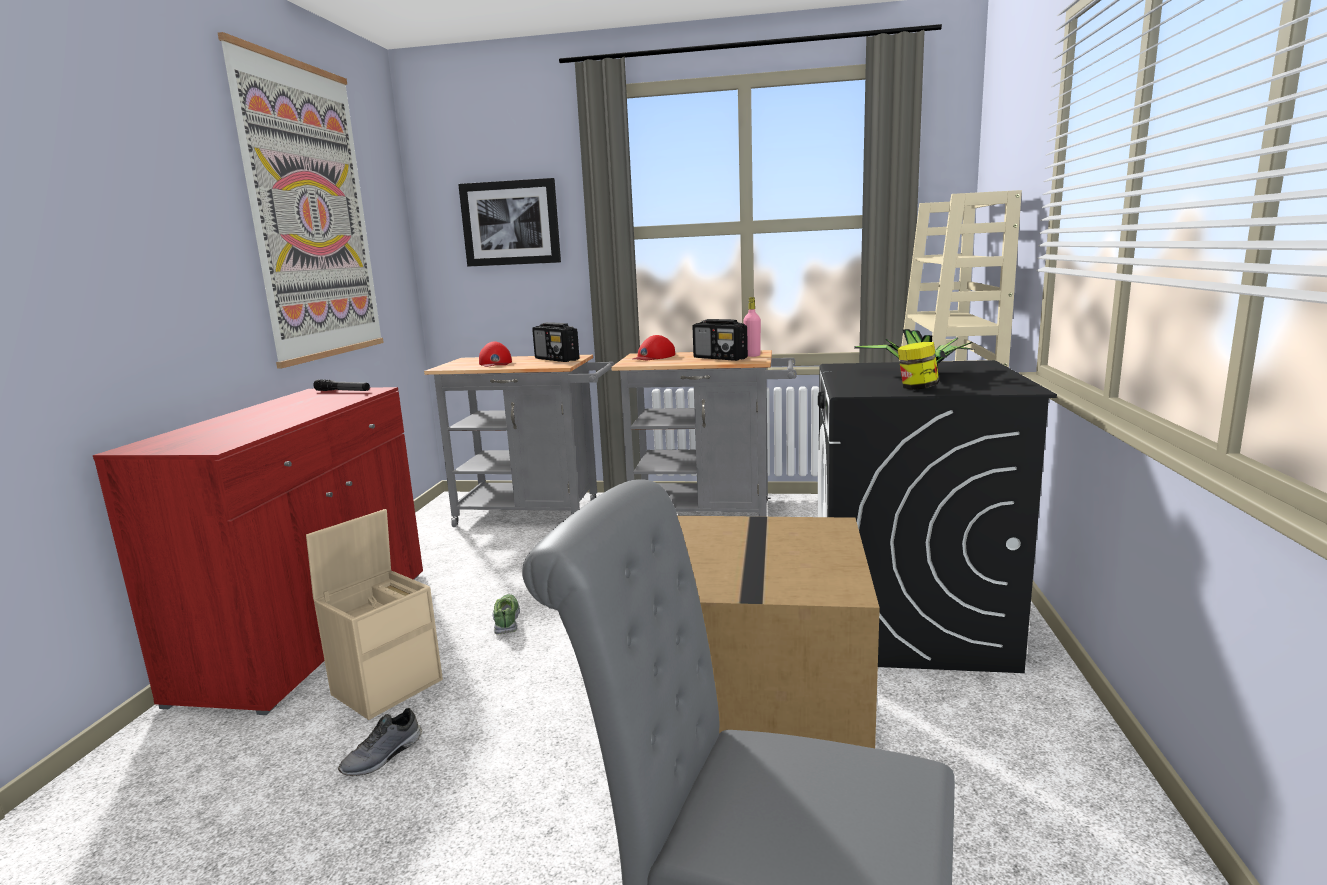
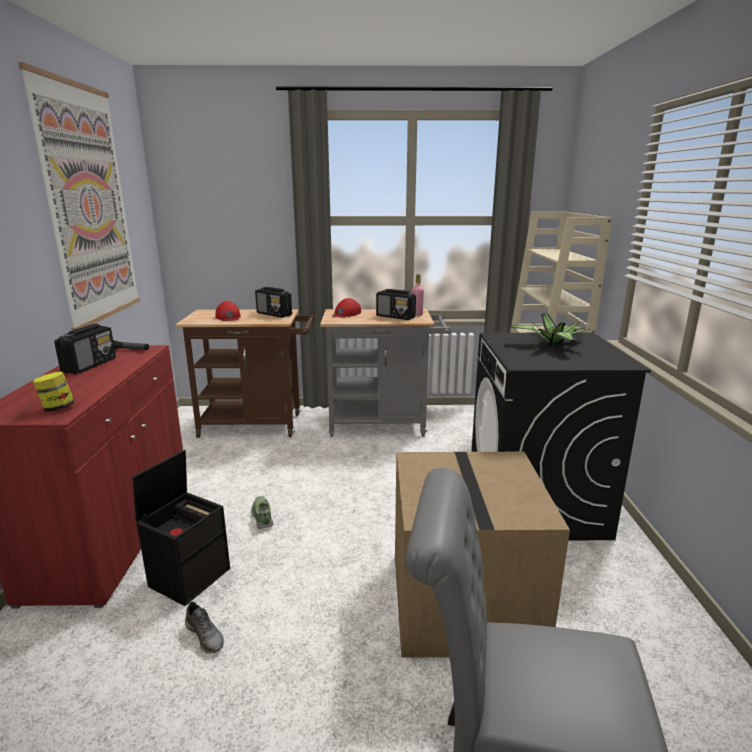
camera: 10 degrees left, 5 degrees up
beige storage box [306,509,443,720] -> black storage box [132,450,230,606]
grey shoe [338,708,422,776] -> grey shoe turned 75 degrees counterclockwise [185,602,224,654]
grey cart [424,355,615,527] -> brown cart [175,309,315,438]
picture [458,178,561,267] -> none
jar [898,342,939,390] -> jar moved to [33,372,74,412]
none -> radio [54,324,116,374]

